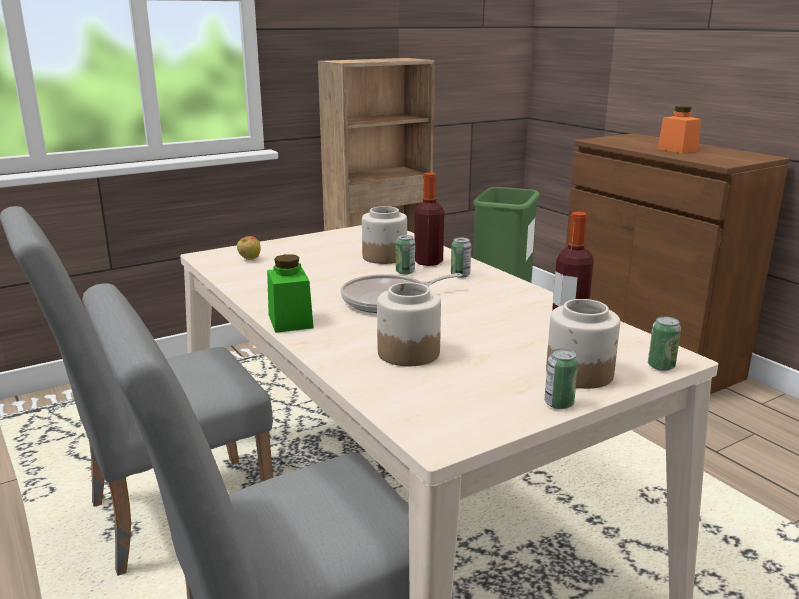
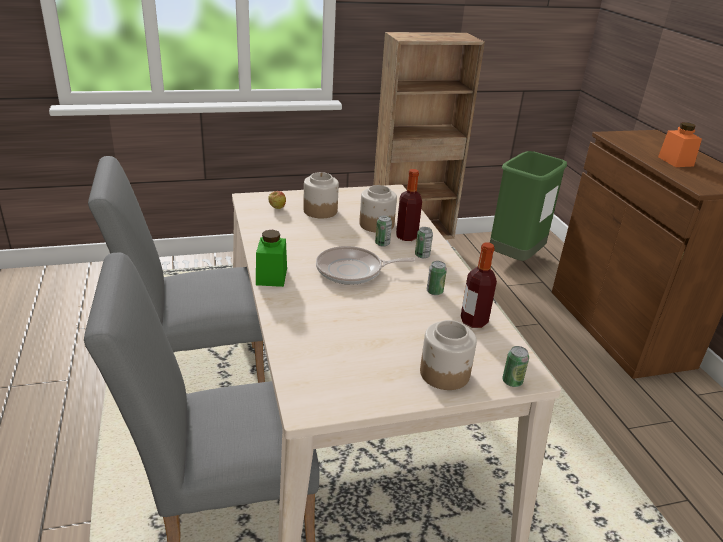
camera: 15 degrees right, 10 degrees up
jar [377,283,441,366] -> jar moved to [303,172,339,218]
can [544,349,578,409] -> can moved to [427,261,447,295]

